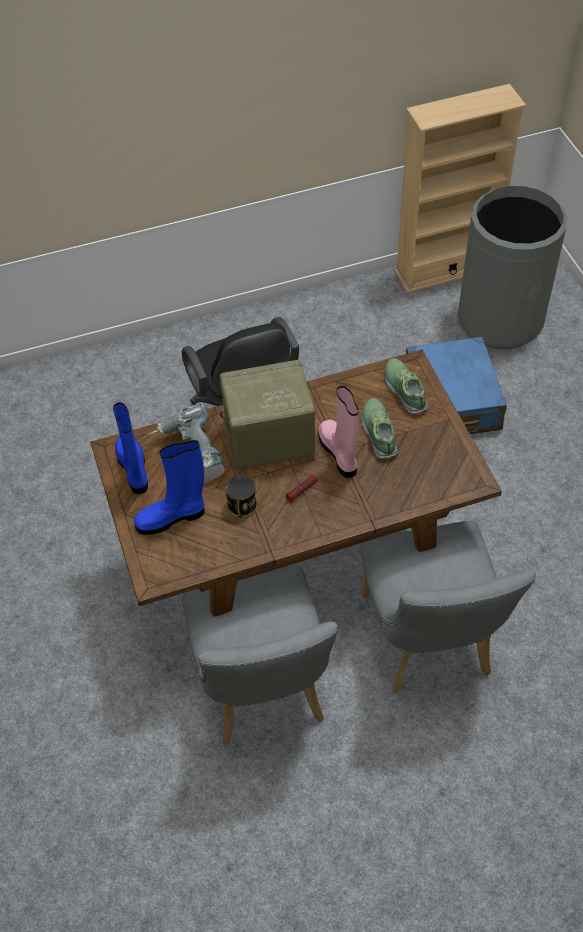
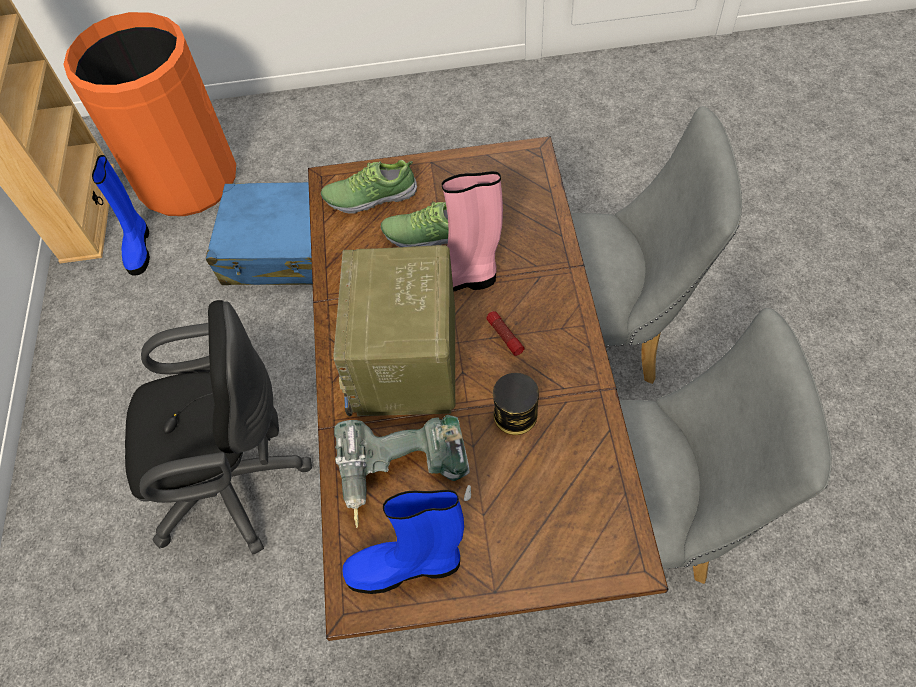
camera: 75 degrees left, 5 degrees up
blue boot [134,440,205,535] -> blue boot moved to [92,155,150,276]
grey trash can [458,186,567,349] -> orange trash can [63,12,236,216]

